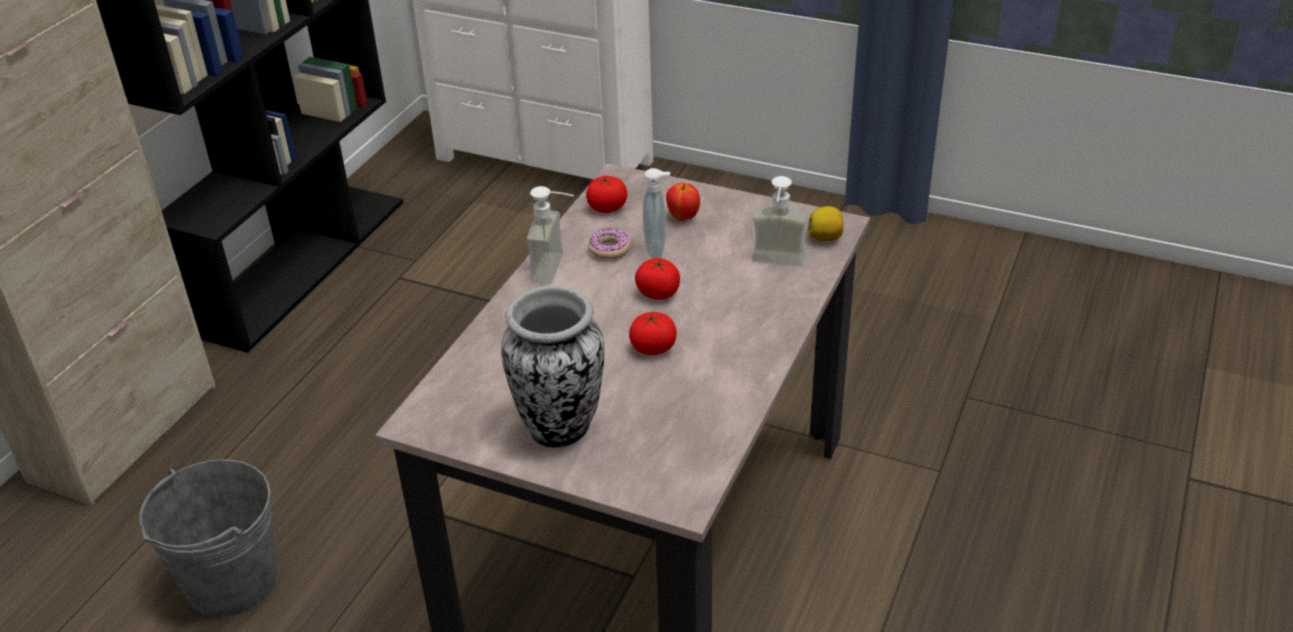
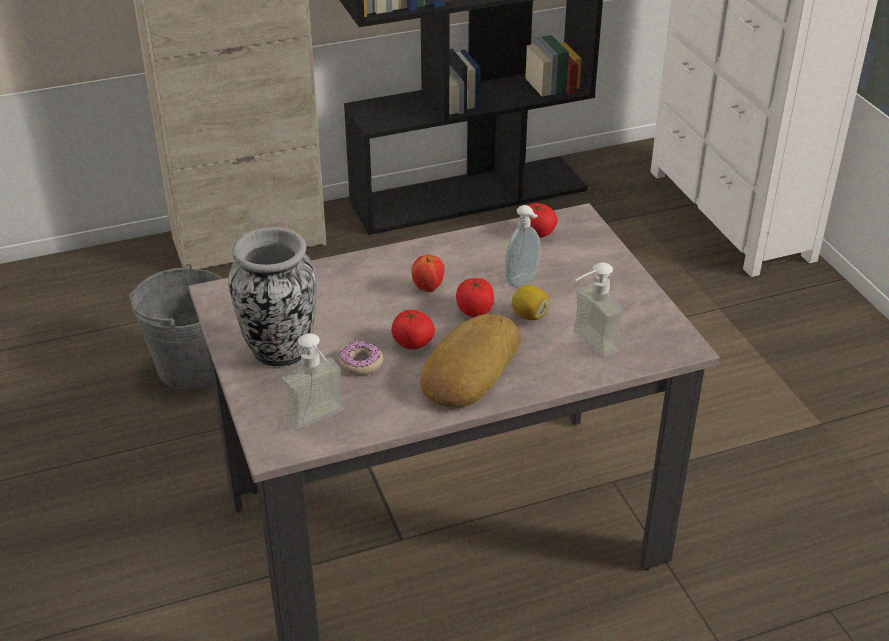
camera: 45 degrees right, 0 degrees up
soap dispenser [527,186,574,284] -> soap dispenser moved to [282,333,344,430]
donut [588,229,631,260] -> donut moved to [339,341,383,375]
apple [666,183,700,221] -> apple moved to [411,255,445,292]
lemon [807,206,844,241] -> lemon moved to [512,285,550,320]
none -> bread [420,314,521,408]

